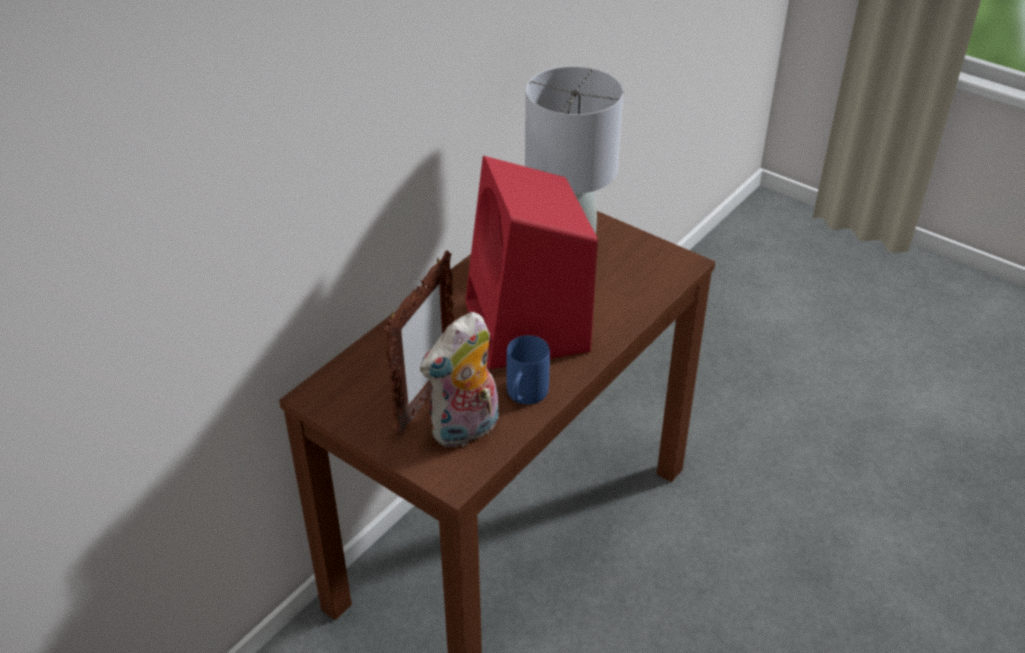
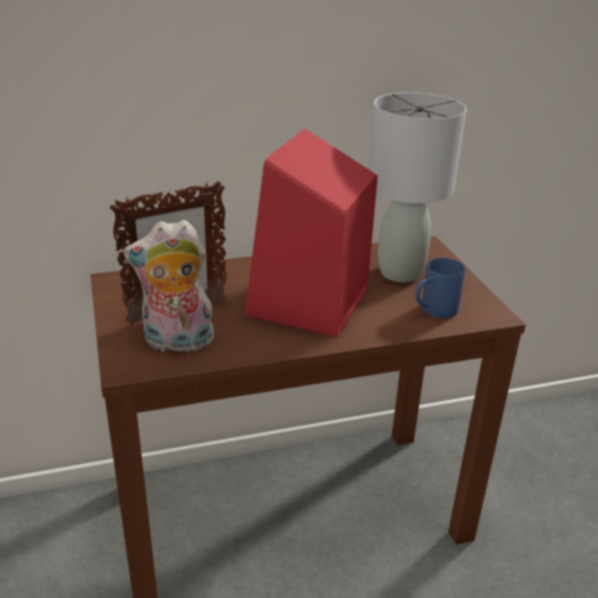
camera: 35 degrees right, 10 degrees down
blue mug [506,335,550,404] -> blue mug moved to [415,258,465,318]

